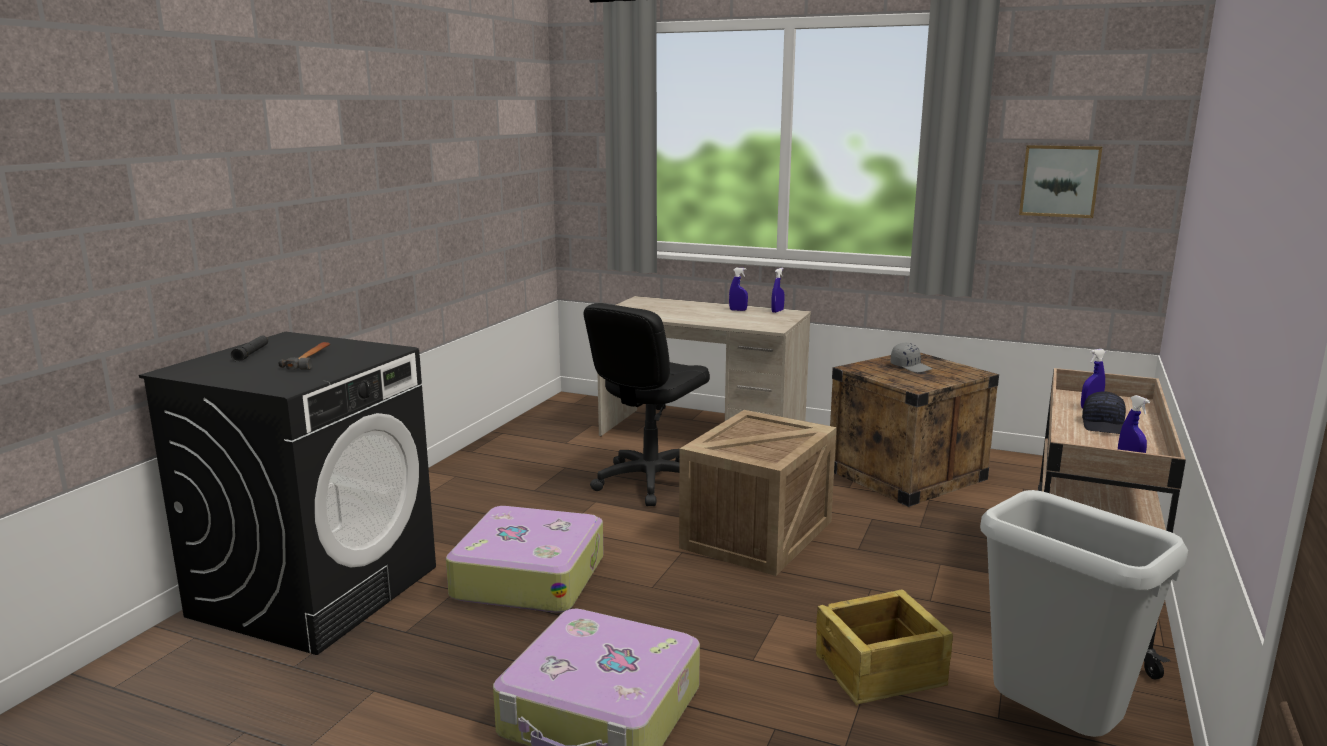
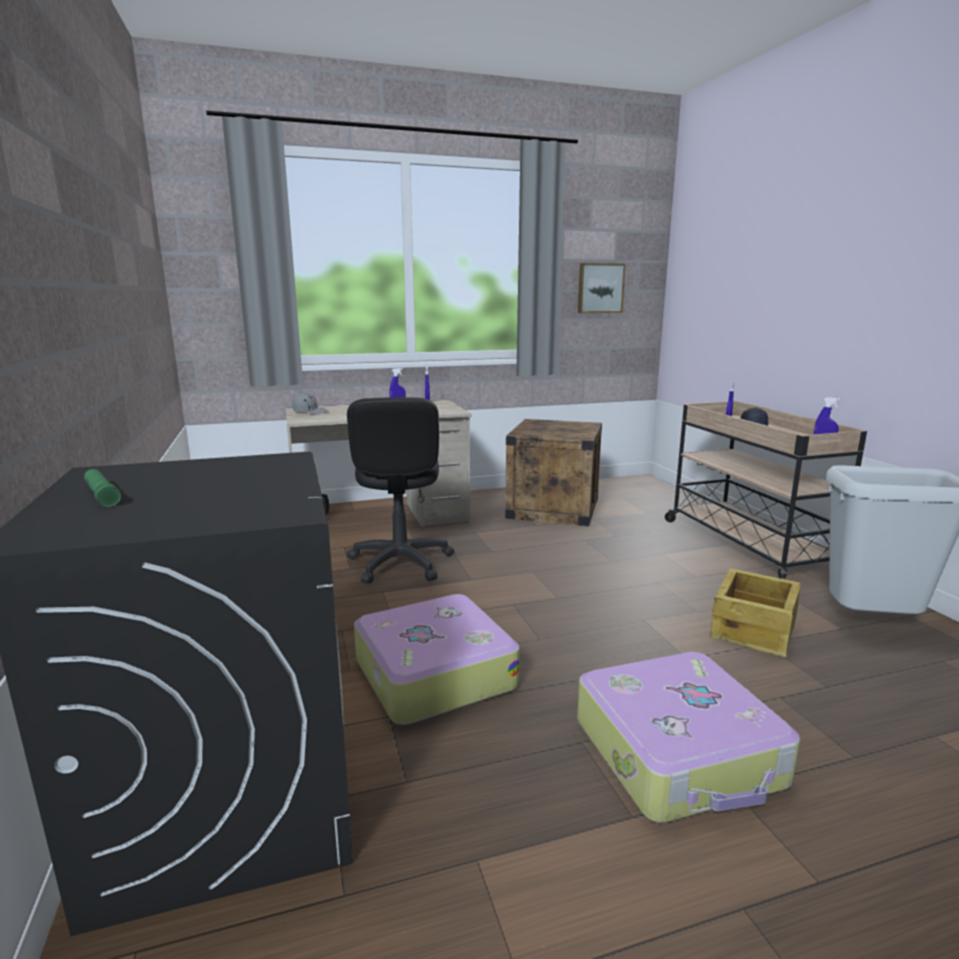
camera: 40 degrees left, 0 degrees up
black flashlight [231,335,268,362] -> green flashlight [84,469,121,507]
hammer [278,342,330,370] -> none
crate [679,410,837,576] -> none
grey cap [890,343,932,372] -> grey cap moved to [293,393,329,415]

